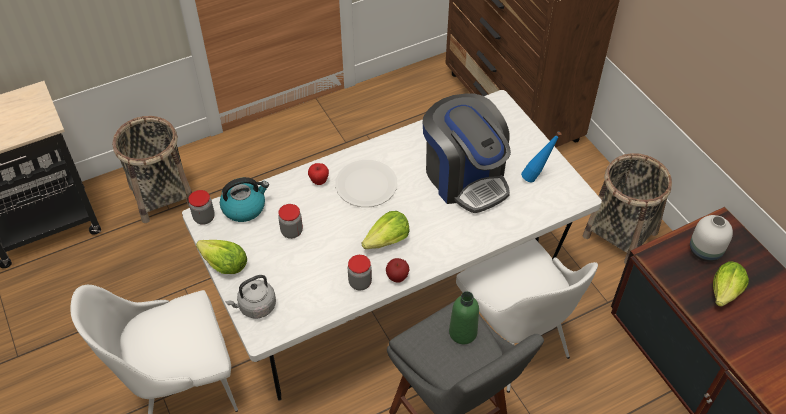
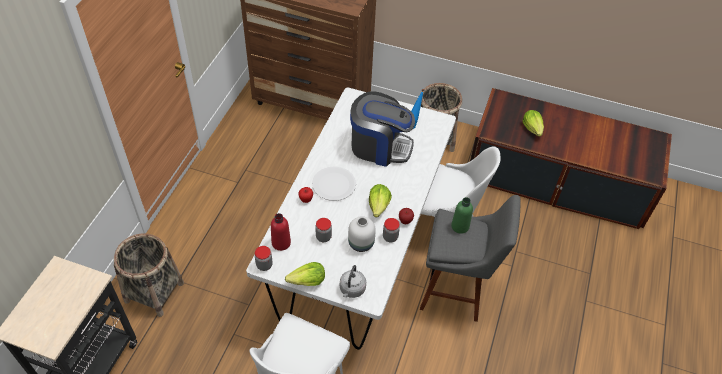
camera: 45 degrees left, 0 degrees up
kettle [220,177,269,222] -> red bottle [271,213,291,251]
white vase [690,215,733,262] -> white vase moved to [348,216,376,252]

